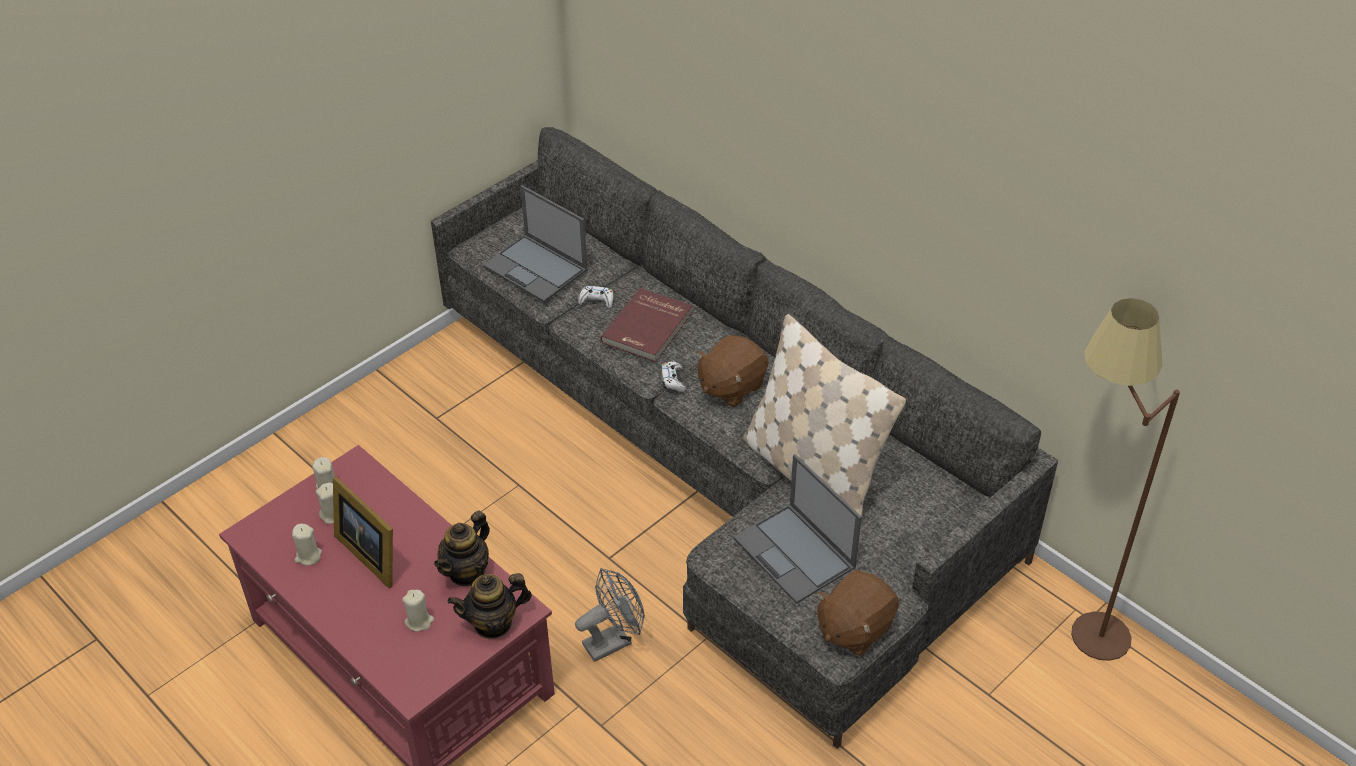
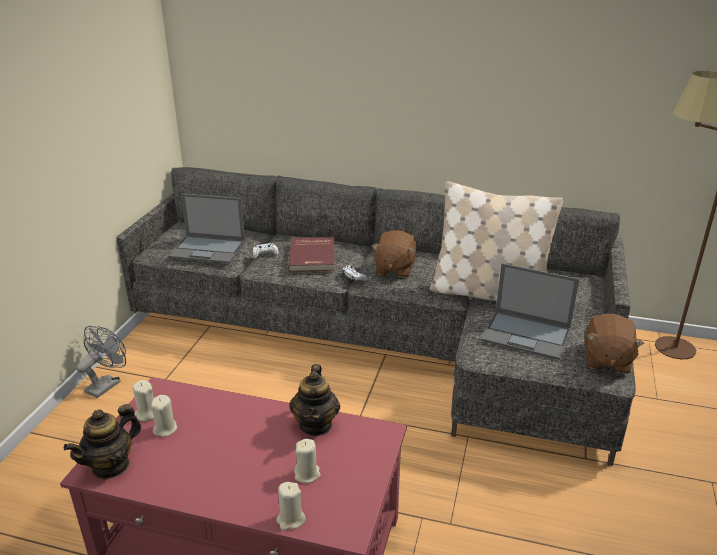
camera: 30 degrees left, 15 degrees down
beige candle [292,524,322,566] -> beige candle moved to [276,482,306,531]
picture frame [333,477,393,588] -> none
teapot [447,573,532,638] -> teapot moved to [63,404,141,480]
grey fan [575,568,645,662] -> grey fan moved to [76,326,126,398]

